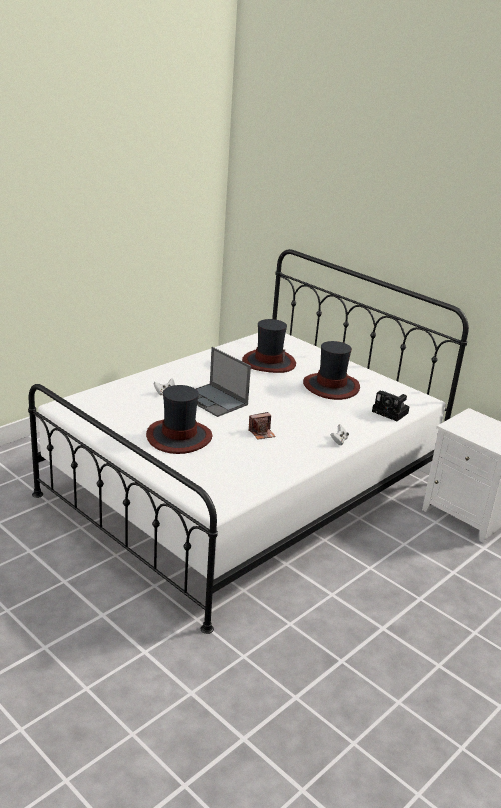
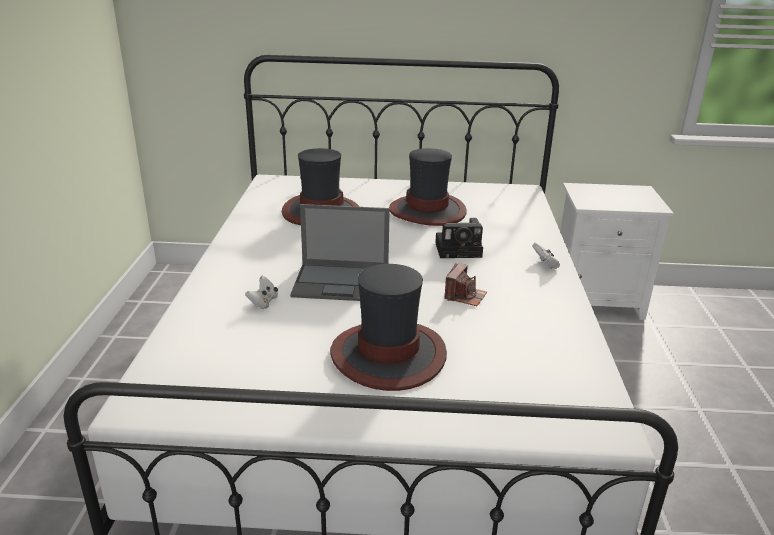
camera: 40 degrees left, 0 degrees up
camera [372,391,410,421] -> camera moved to [435,218,483,258]

